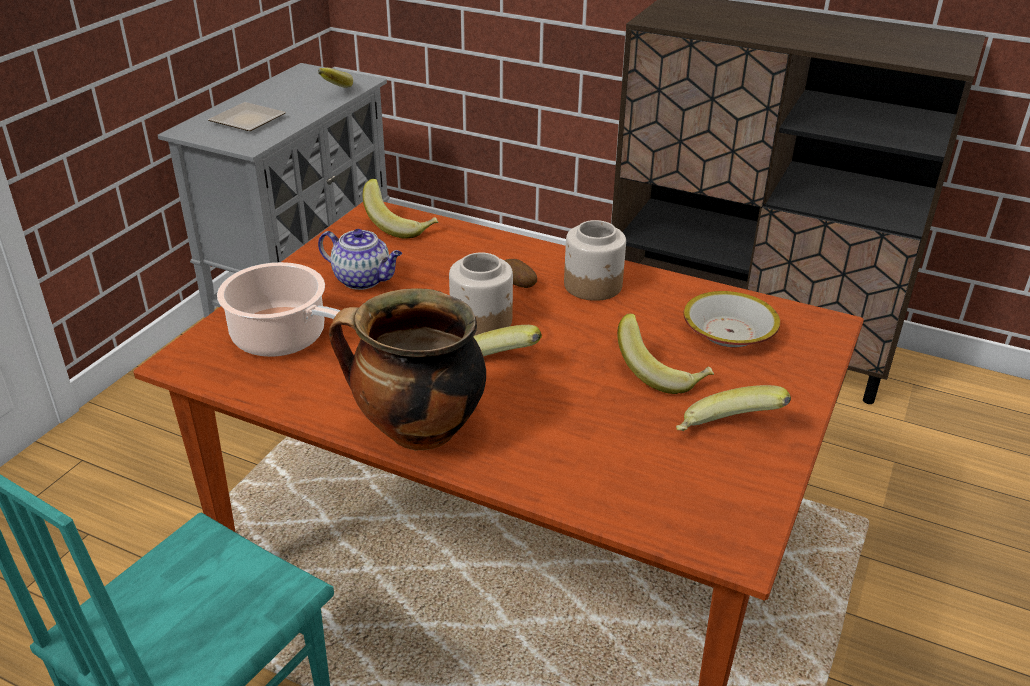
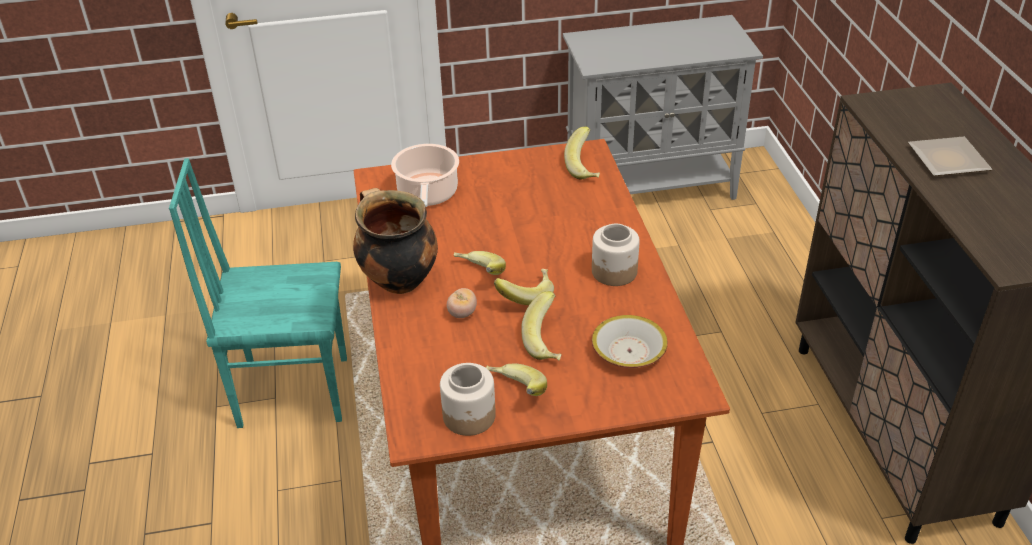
camera: 55 degrees right, 5 degrees up
plate [208,102,286,131] -> plate moved to [908,137,992,176]
banana [318,68,353,88] -> banana moved to [494,269,554,305]
teapot [318,229,402,290] -> none
jar [449,253,513,336] -> jar moved to [440,363,496,436]
potato [504,259,537,288] -> none
none -> tomato [447,288,477,318]

